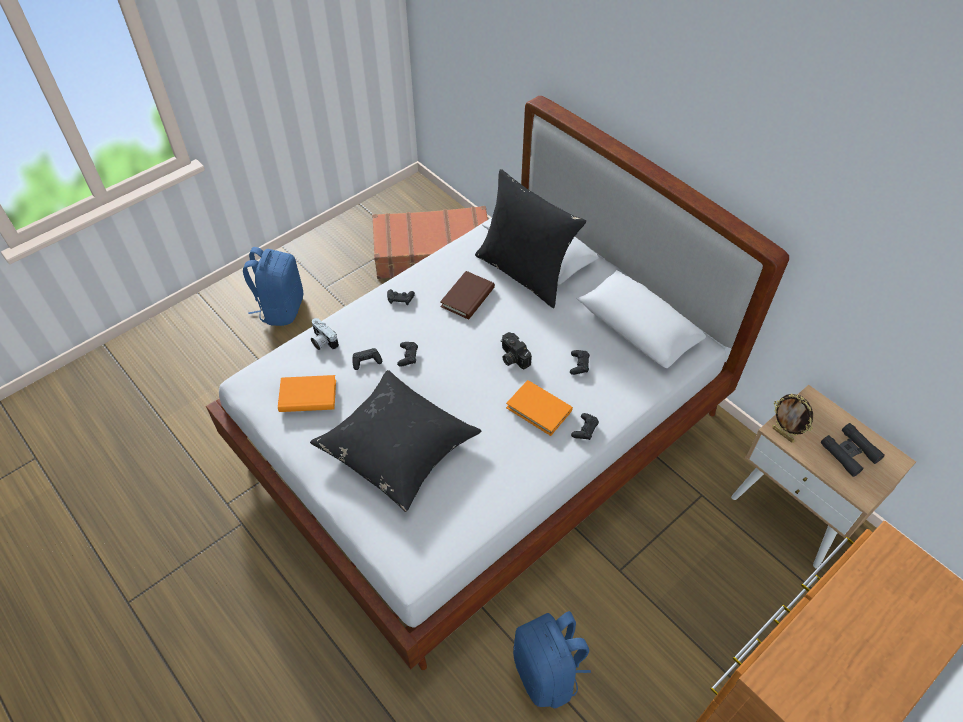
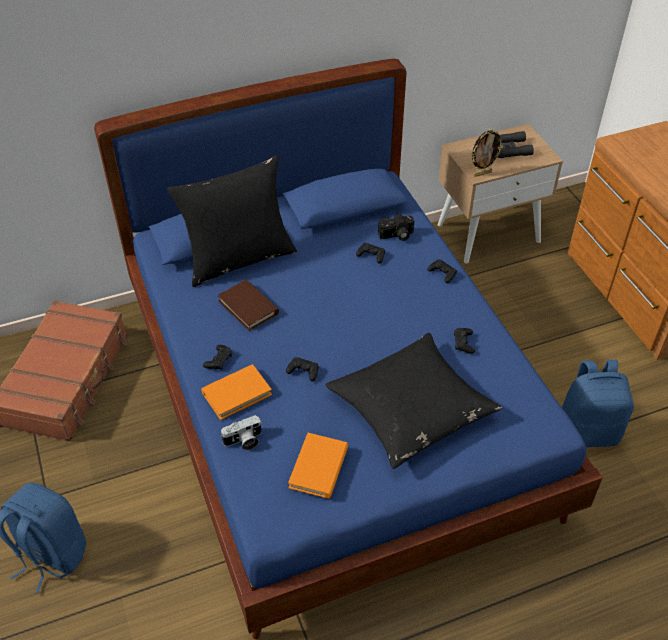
camera: 70 degrees left, 5 degrees down
white bed [206,96,789,670] -> blue bed [94,58,603,639]
black game controller [353,348,382,370] -> black game controller moved to [454,328,475,354]
camera [501,332,532,369] -> camera moved to [378,214,414,241]
orange book [506,380,573,436] -> orange book moved to [201,364,272,420]

